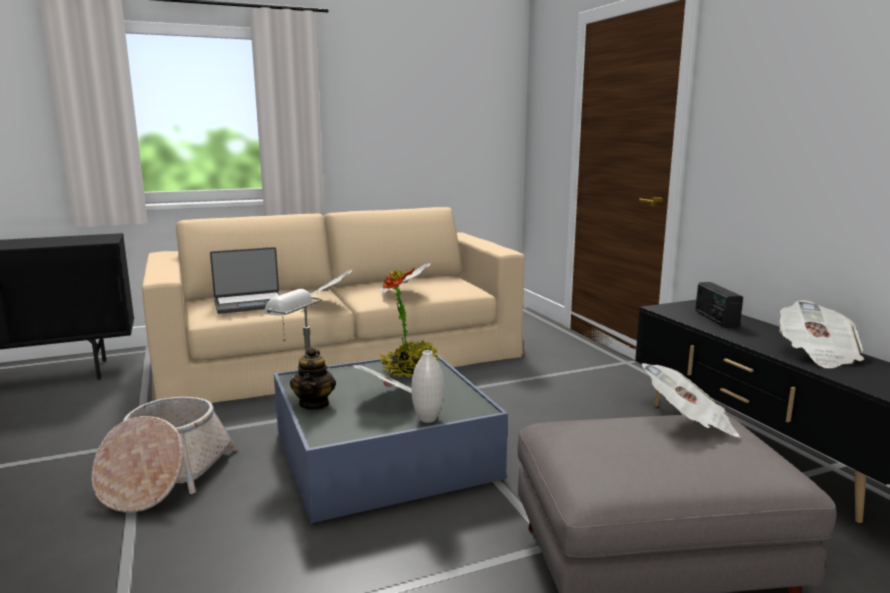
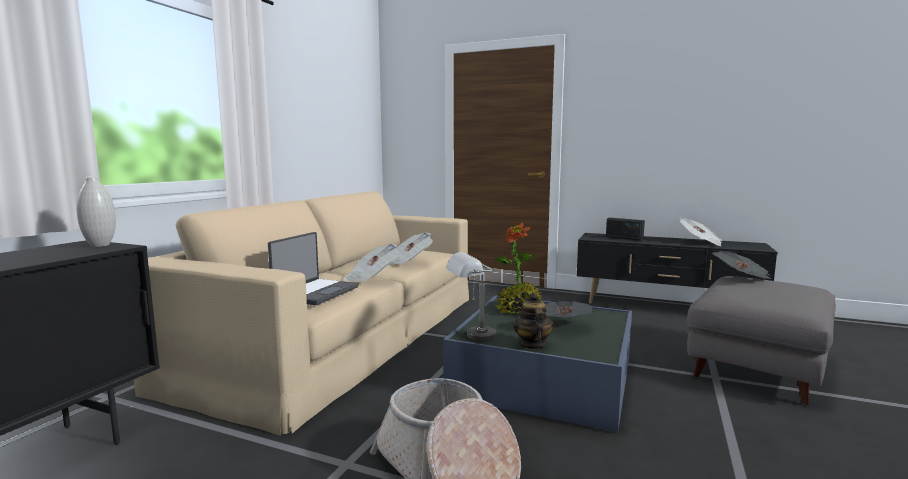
camera: 45 degrees left, 5 degrees down
teapot [290,347,336,410] -> teapot turned 135 degrees counterclockwise [513,293,554,349]
white vase [411,350,444,423] -> white vase moved to [76,176,116,247]

